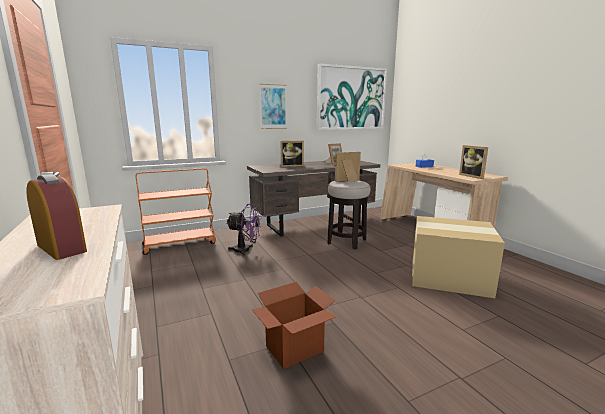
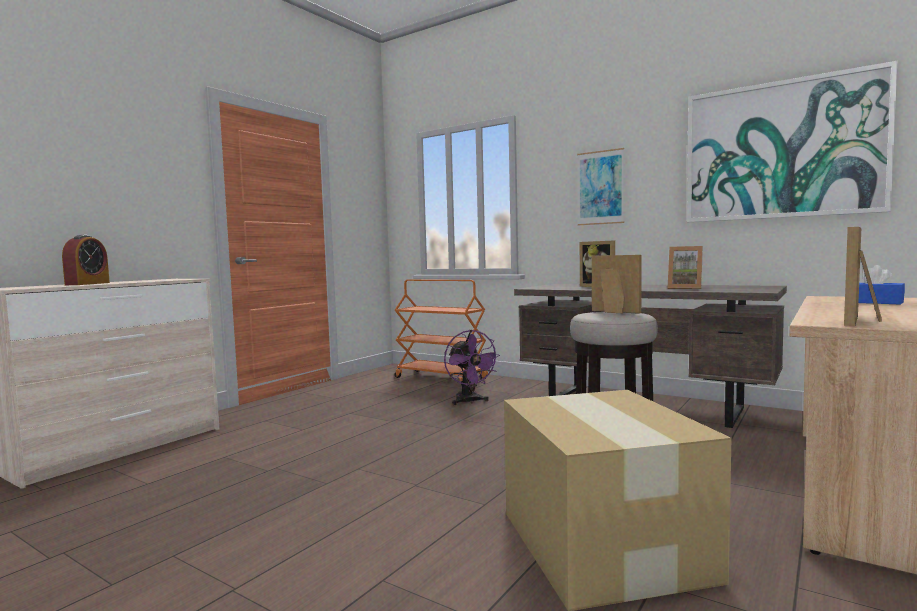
camera: 60 degrees right, 10 degrees down
cardboard box [252,282,336,369] -> none

